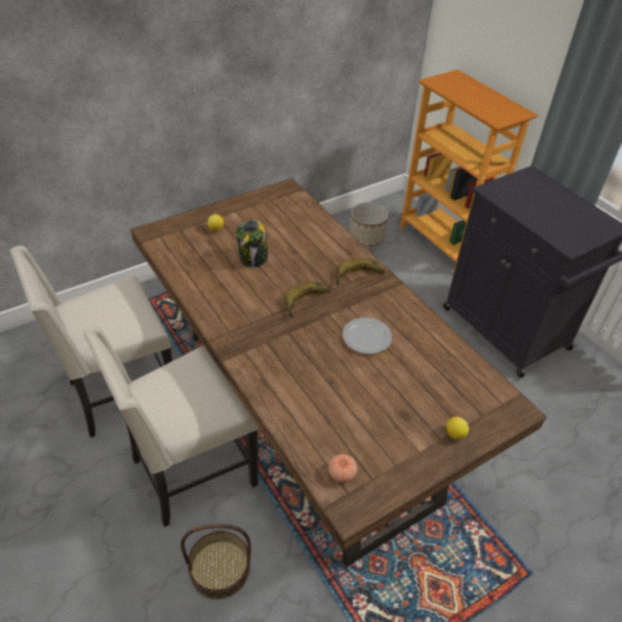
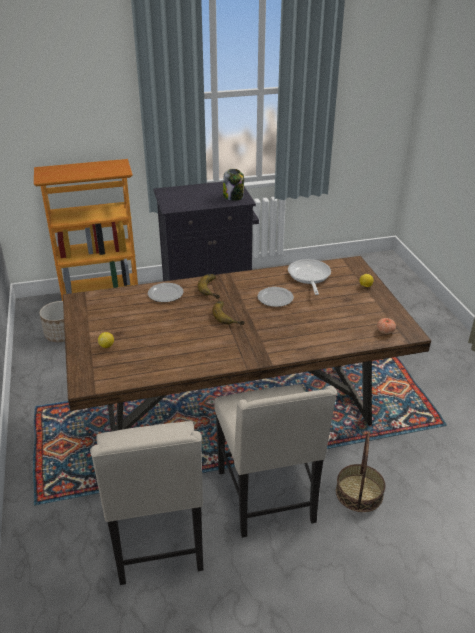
camera: 70 degrees left, 10 degrees down
jar [237,219,268,268] -> jar moved to [223,169,244,201]
none -> plate [148,283,184,302]
none -> frying pan [288,259,331,295]

